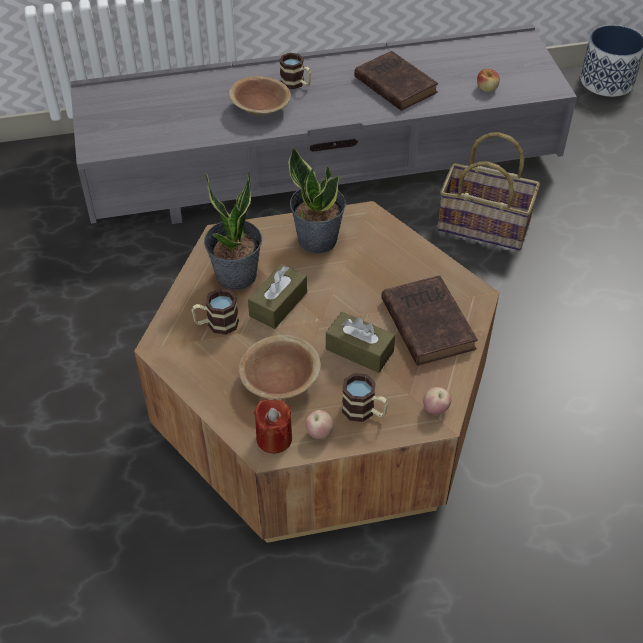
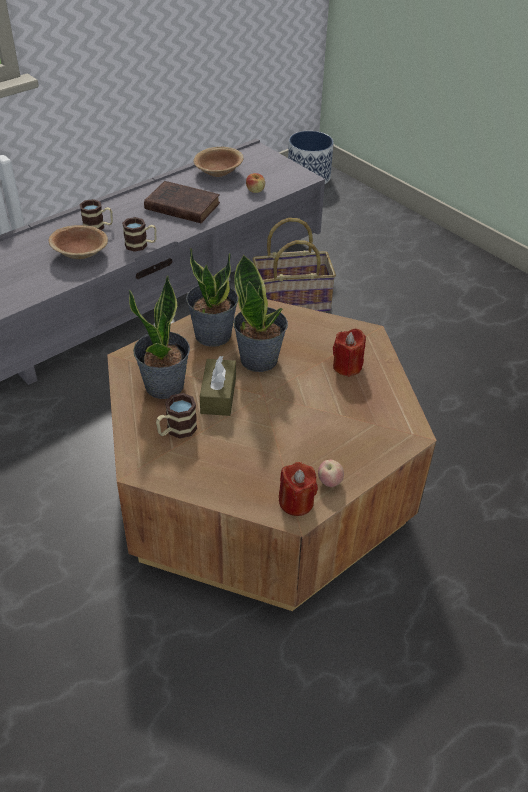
camera: 30 degrees left, 5 degrees down
brown bowl [239,335,321,399] -> brown bowl moved to [194,147,244,177]
brown tissue box [326,312,395,373] -> none
mug [342,373,388,422] -> mug moved to [122,217,156,252]
brown book [381,275,478,366] -> red candle [333,329,366,377]
apple [423,387,451,415] -> none
none -> potted plant [234,254,288,372]

